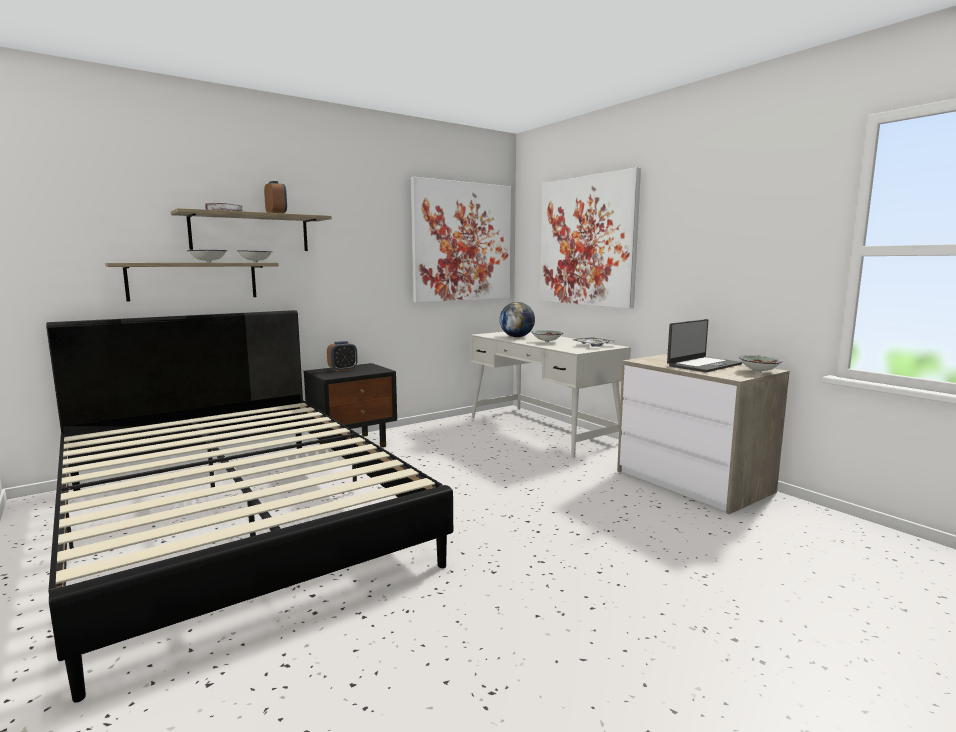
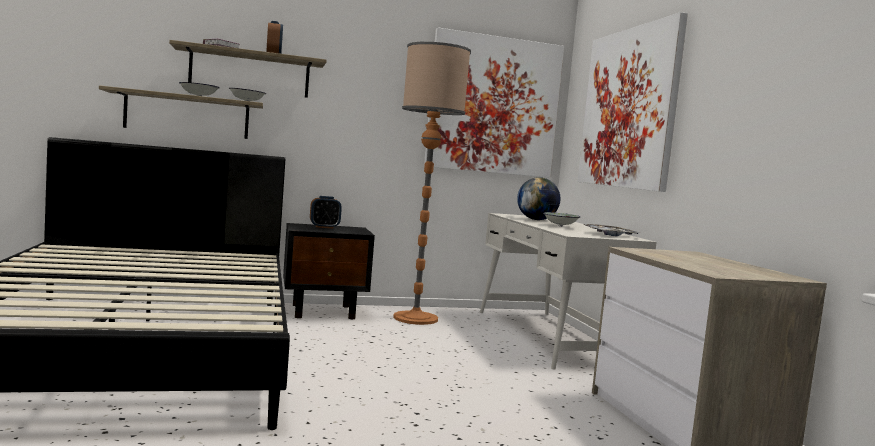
camera: 20 degrees right, 5 degrees down
laptop [667,319,742,372] -> none
bowl [739,355,782,372] -> none
none -> floor lamp [393,42,471,325]

